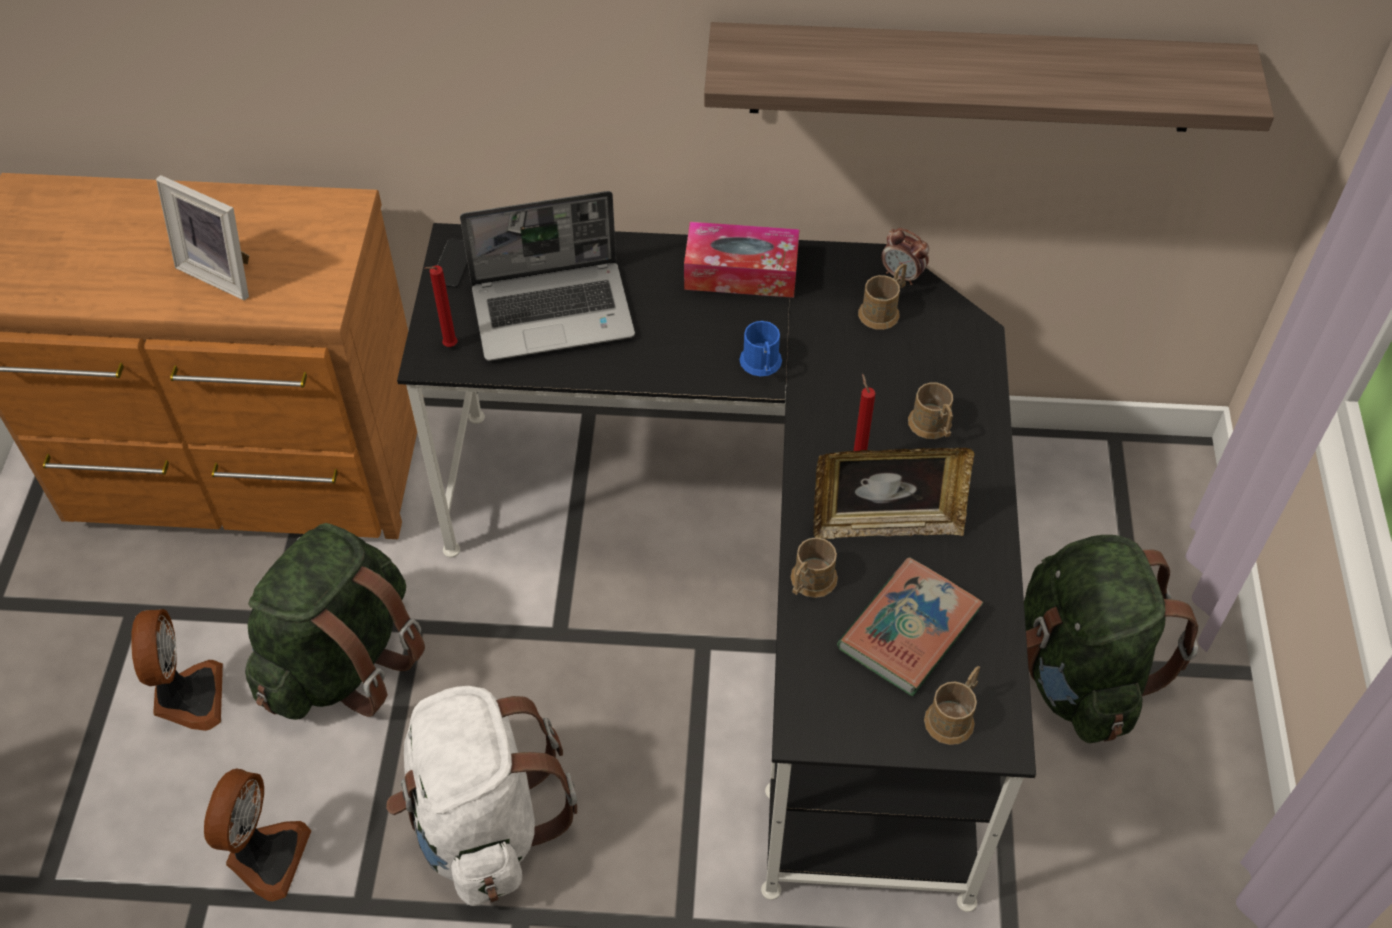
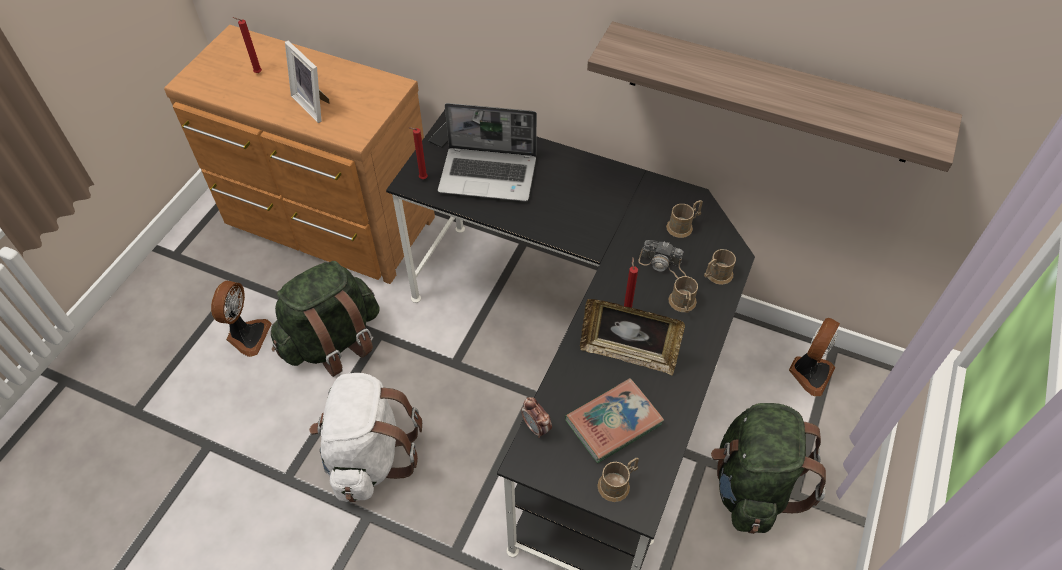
camera: 20 degrees right, 0 degrees up
fan [204,768,311,901] -> fan moved to [789,318,840,396]
tissue box [684,222,800,298] -> none
blue mug [739,321,782,377] -> none
brown mug [791,537,838,598] -> brown mug moved to [704,249,736,285]
alarm clock [881,228,929,285] -> alarm clock moved to [521,397,552,438]
none -> red candle [232,17,262,73]
none -> camera [638,240,686,279]

